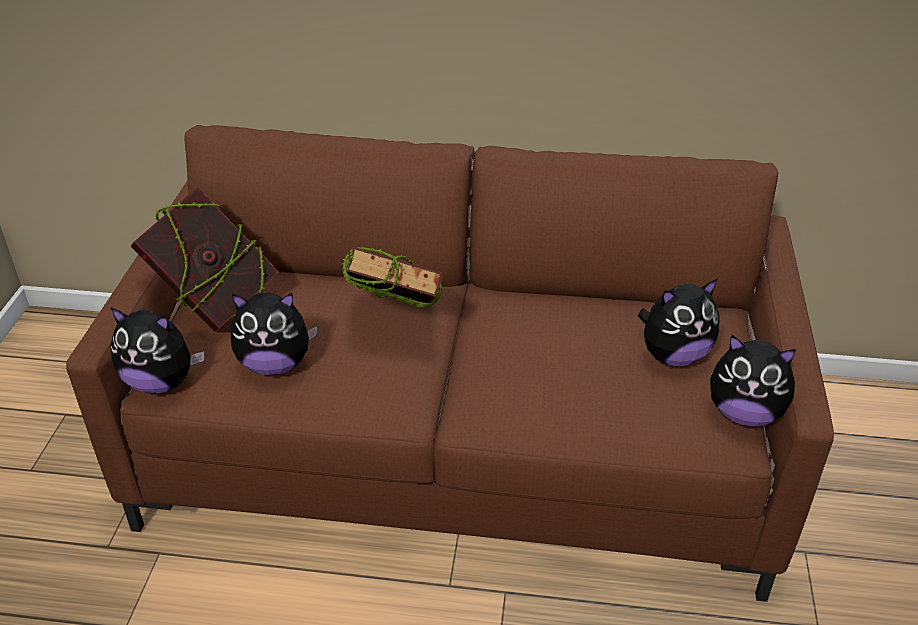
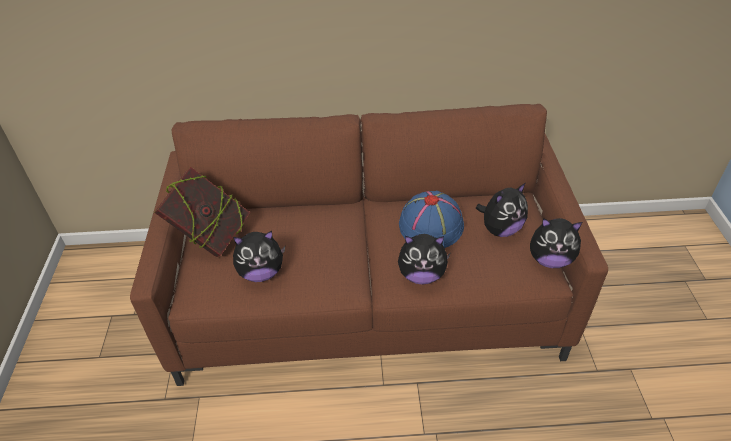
camera: 10 degrees left, 5 degrees up
plush toy [110,307,204,394] -> plush toy moved to [398,234,451,285]
book [341,246,443,308] -> none
none -> blue hat [399,191,464,248]

